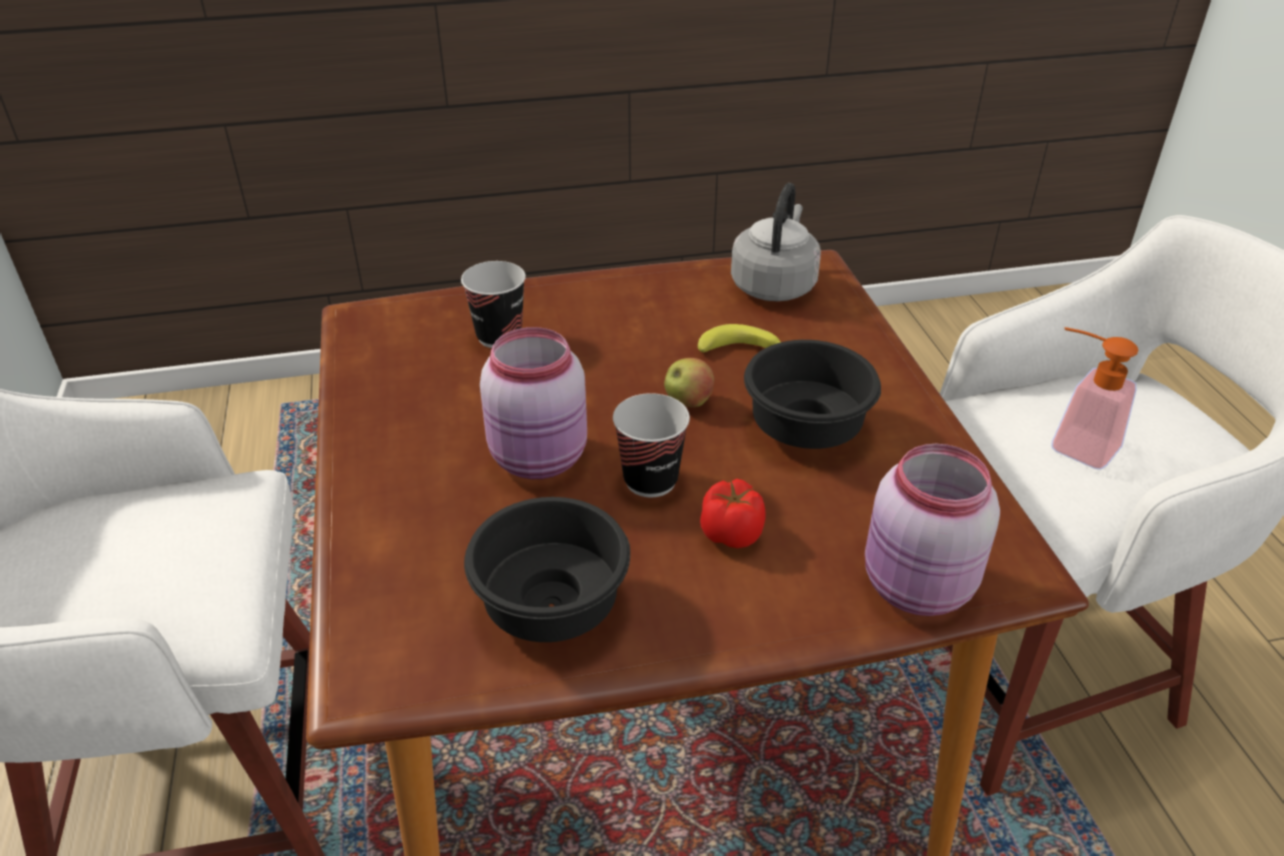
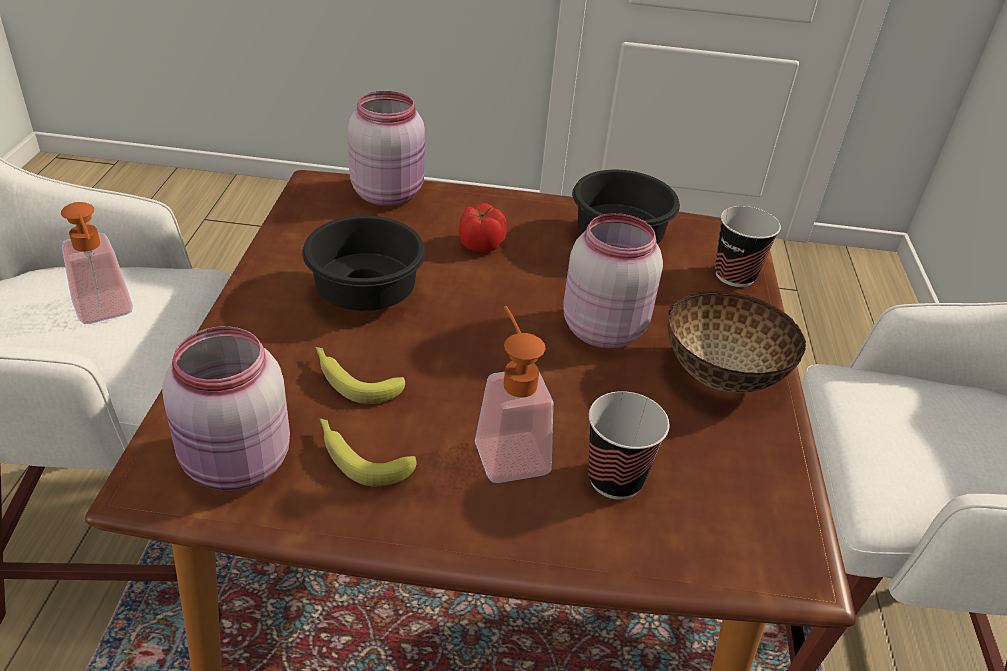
camera: 165 degrees left, 0 degrees up
cup [613,393,690,497] -> cup moved to [715,206,781,287]
apple [664,358,714,407] -> none
grey kettle [731,183,821,301] -> pink jar [162,326,290,492]
none -> banana [320,419,416,487]
none -> soap dispenser [475,306,553,483]
none -> bowl [667,291,806,393]

